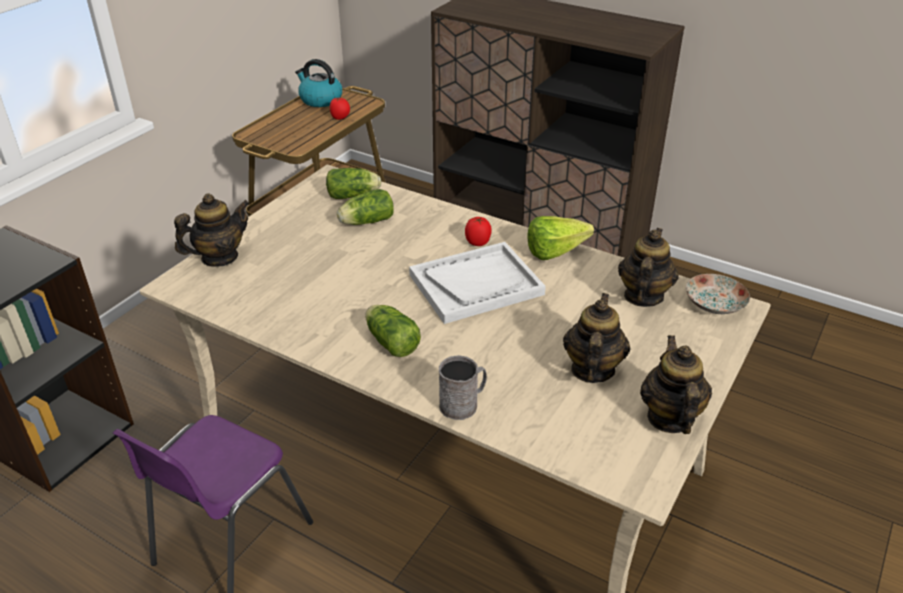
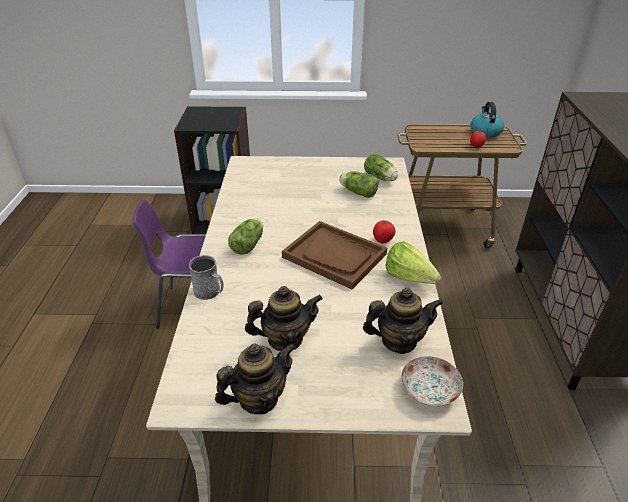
camera: 60 degrees right, 0 degrees up
teapot [174,194,250,267] -> none
white tray [409,242,546,324] -> brown tray [282,221,387,289]

